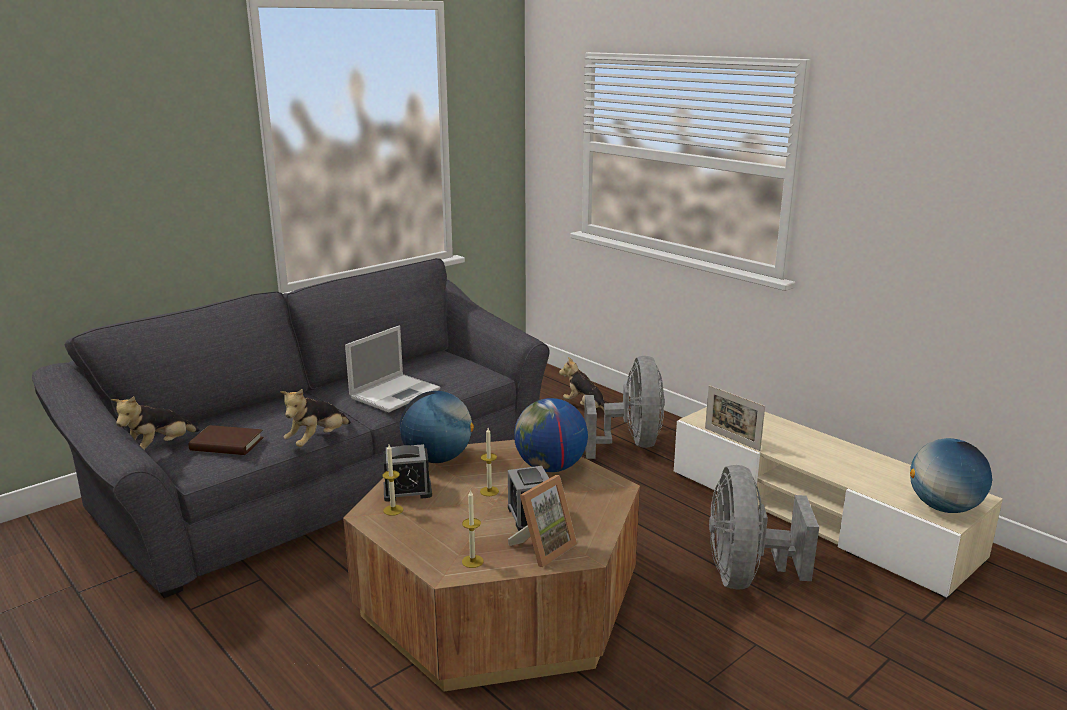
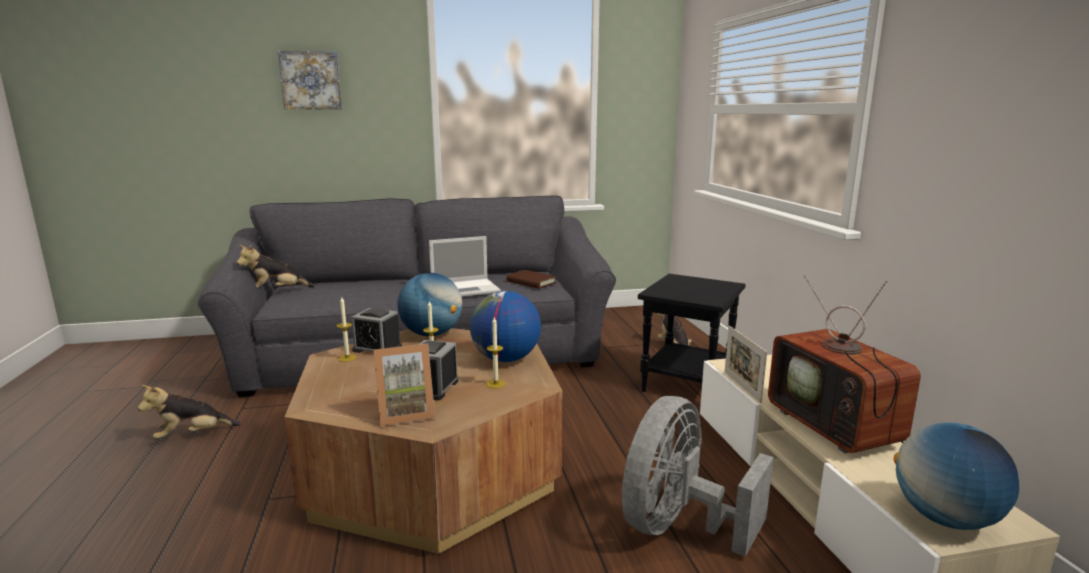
camera: 30 degrees right, 5 degrees down
brown book [189,425,263,455] -> brown book moved to [506,270,556,289]
plush toy [280,389,351,447] -> plush toy moved to [138,385,241,439]
candle [462,489,484,568] -> candle moved to [486,317,506,388]
grey fan [584,356,665,459] -> black side table [638,274,746,392]
none -> picture [278,51,342,110]
none -> television [768,275,921,453]

